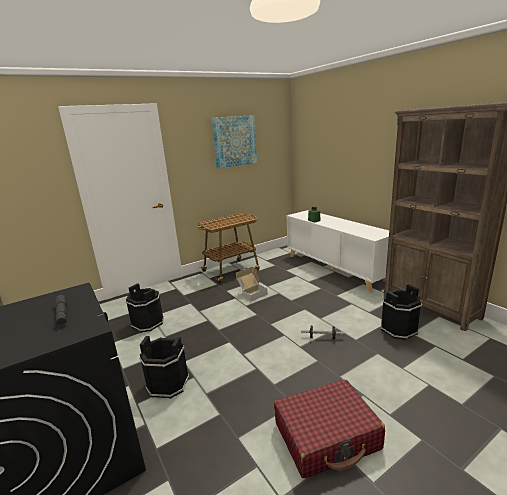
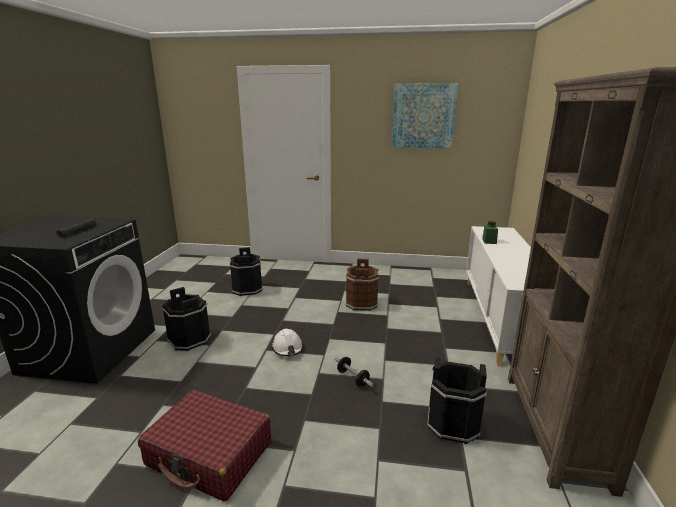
camera: 40 degrees right, 0 degrees up
cart [197,214,260,284] -> none
cardboard box [236,267,267,301] -> brown bucket [345,258,379,311]
none -> white hard hat [272,329,303,356]

